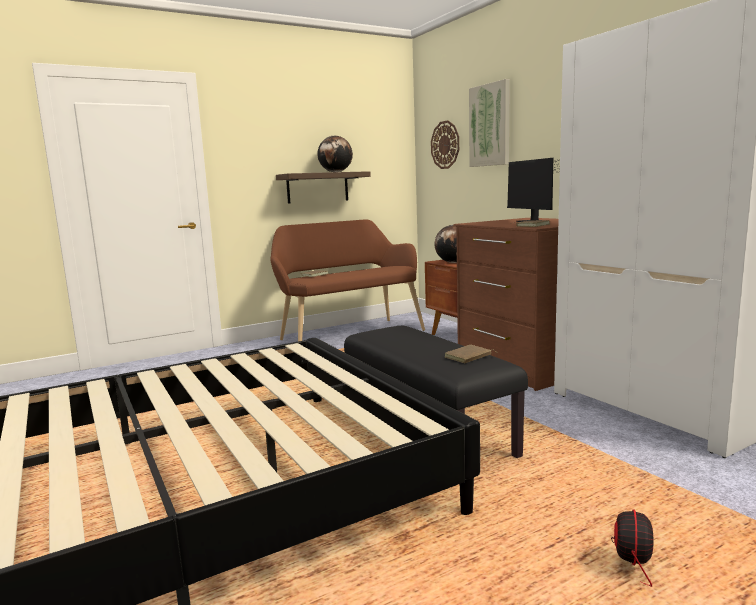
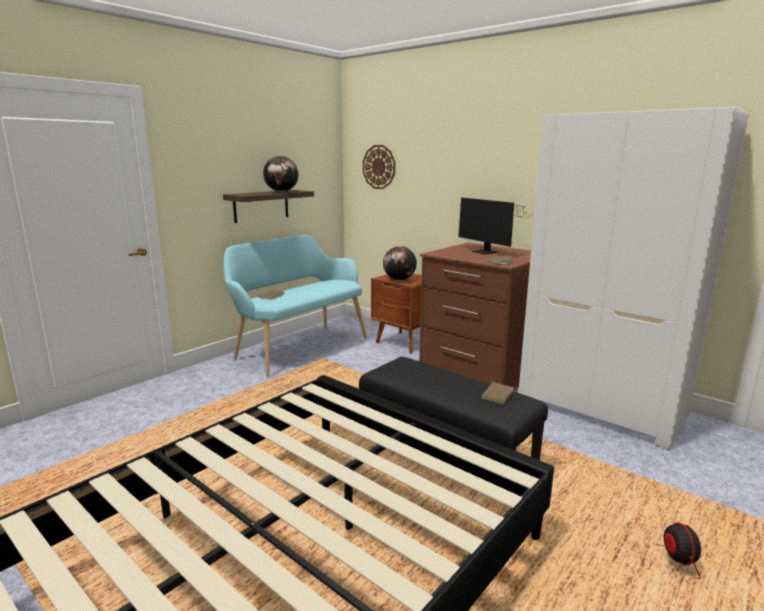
camera: 20 degrees left, 5 degrees up
brown bench [270,220,425,341] -> turquoise bench [224,235,367,378]
picture [469,79,510,167] -> none

